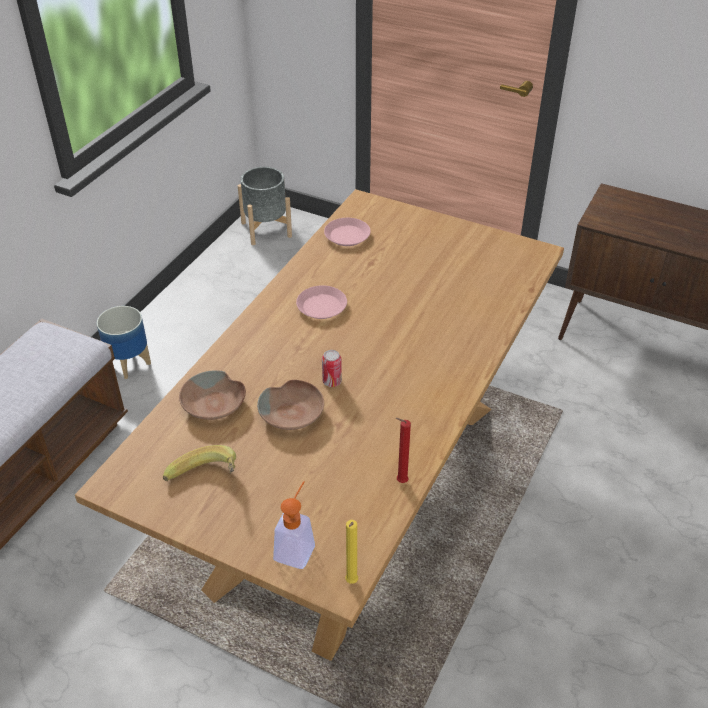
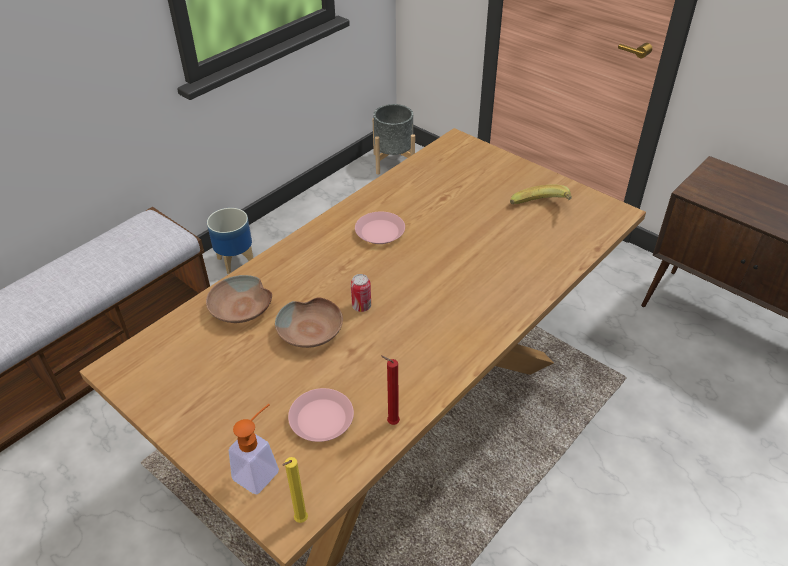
camera: 15 degrees right, 0 degrees up
banana [163,445,236,481] -> banana moved to [510,185,572,204]
pink plate [324,218,371,246] -> pink plate moved to [288,388,354,442]

